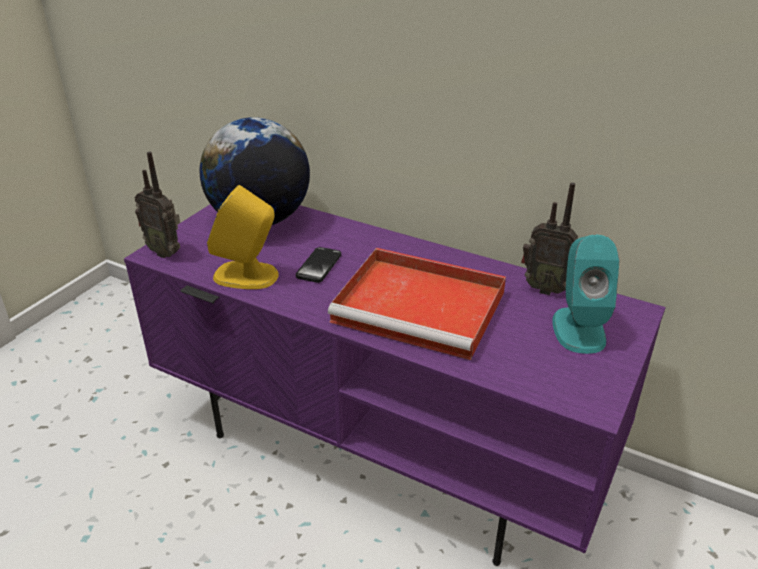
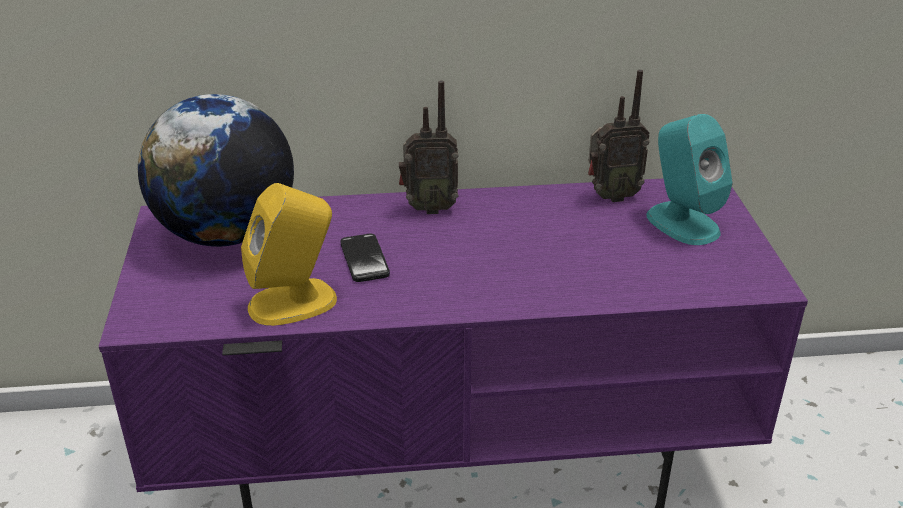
camera: 35 degrees left, 0 degrees up
radio [134,152,180,258] -> radio moved to [399,81,459,214]
red tray [328,248,506,360] -> none

